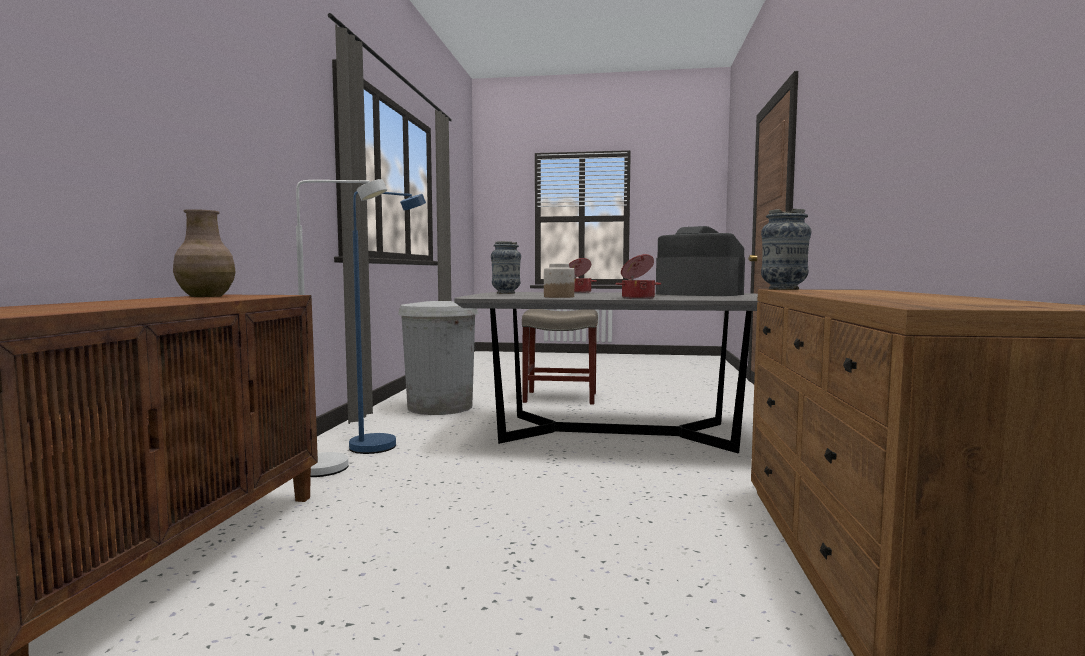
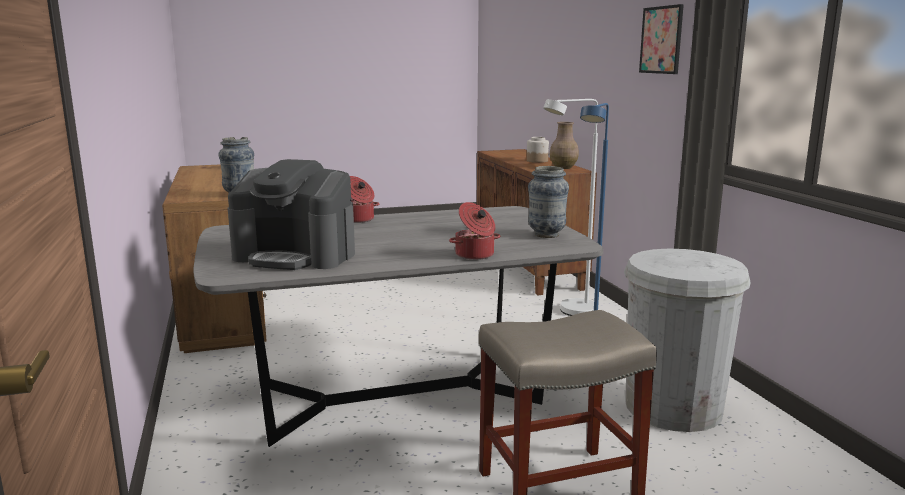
camera: 155 degrees right, 10 degrees up
jar [544,264,574,298] -> jar moved to [527,137,549,163]
none -> picture [639,4,684,74]

